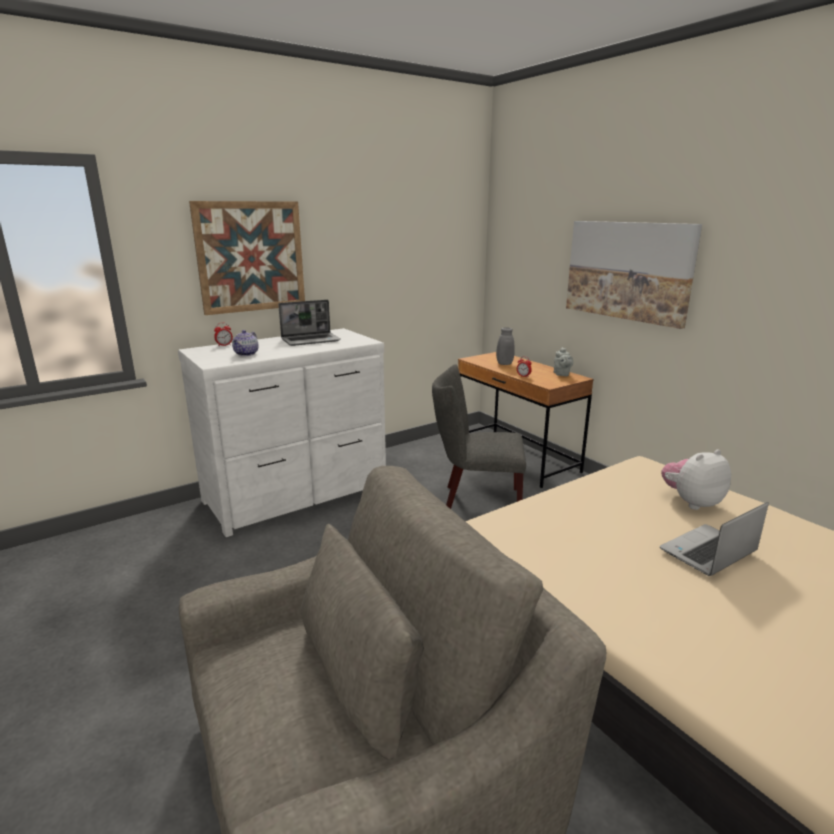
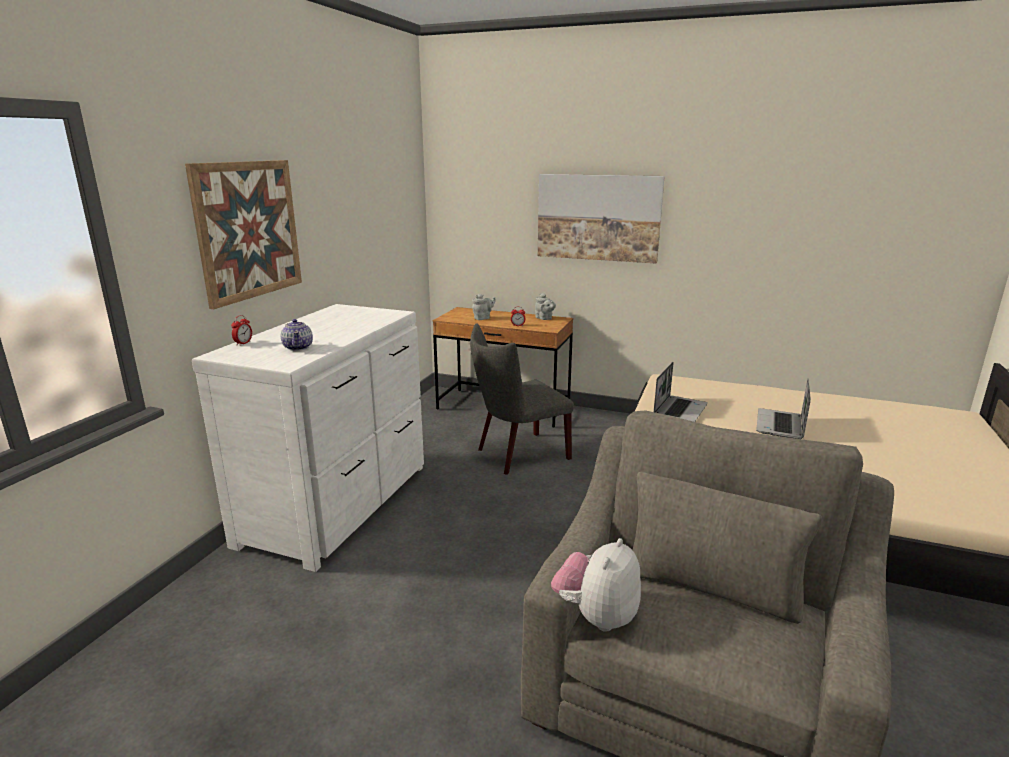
camera: 35 degrees left, 0 degrees up
laptop [278,300,341,346] -> laptop moved to [654,362,708,422]
grey vase [496,327,515,365] -> grey teapot [472,294,496,320]
plush toy [661,450,731,510] -> plush toy moved to [551,538,641,632]

